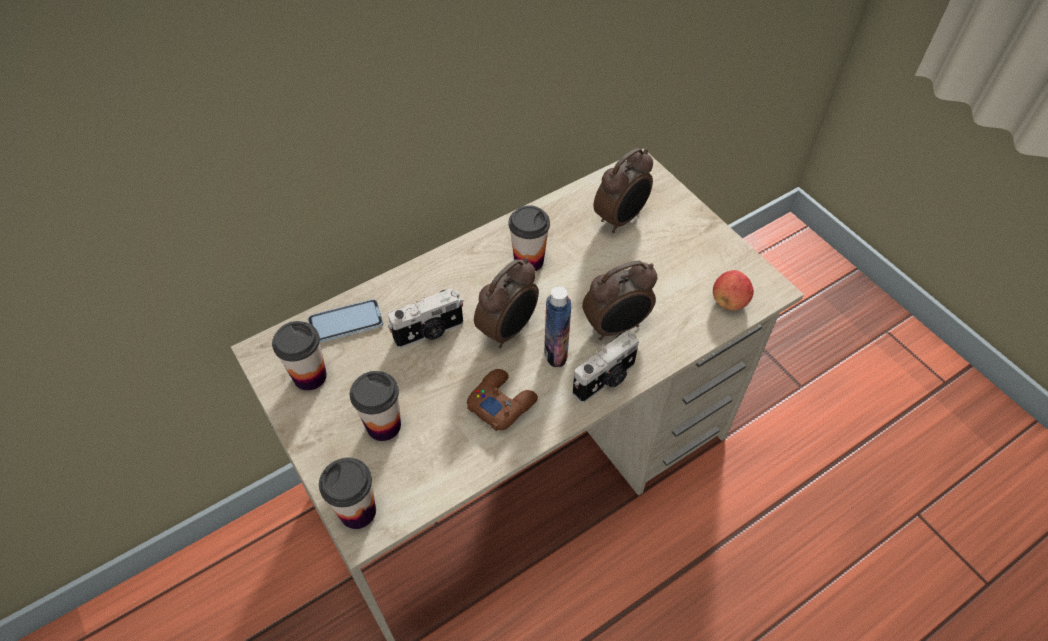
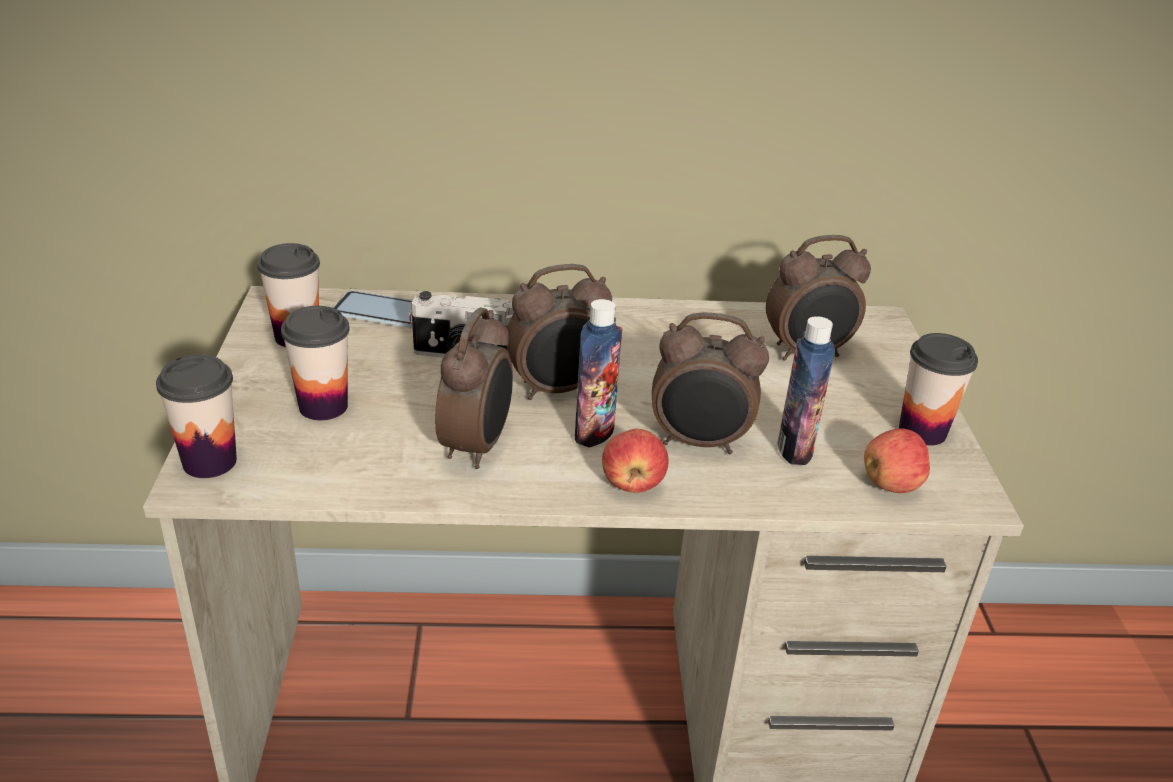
camera: 30 degrees right, 20 degrees down
brown game controller [467,369,538,431] -> alarm clock [435,307,513,469]
cup [508,205,550,271] -> cup moved to [899,333,978,446]
camera [572,331,639,403] -> apple [602,429,669,493]
none -> bottle [777,316,835,465]

